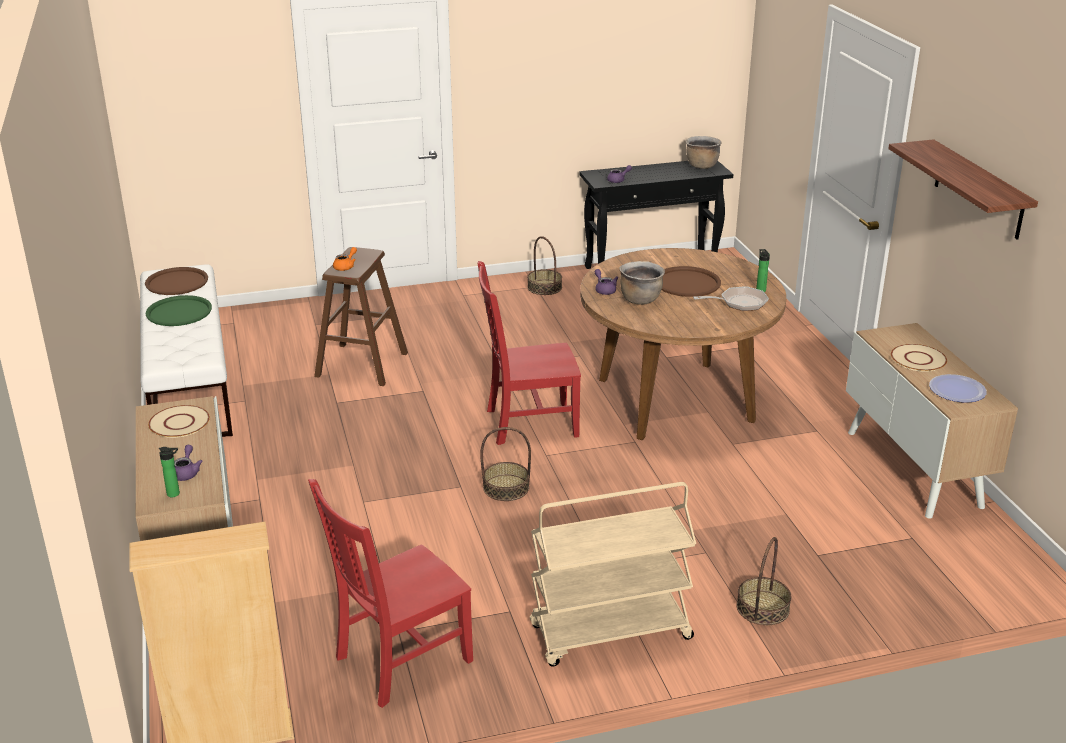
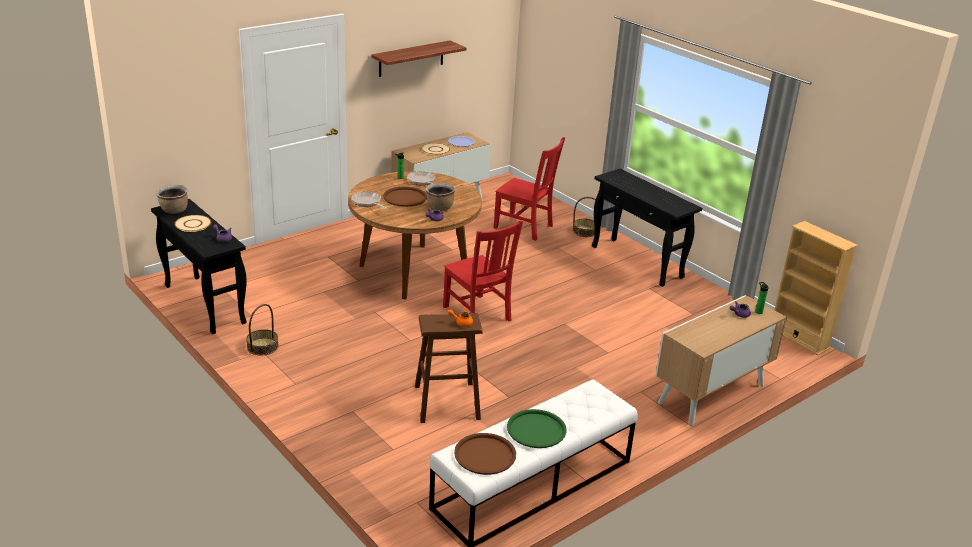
camera: 115 degrees left, 0 degrees up
beige plate [148,405,210,438] -> beige plate moved to [174,215,211,232]
red chair [308,479,473,708] -> red chair moved to [494,137,565,241]
basket [480,427,531,501] -> none
beige cart [530,482,696,667] -> black console table [592,168,702,287]
none -> frying pan [351,191,387,209]

